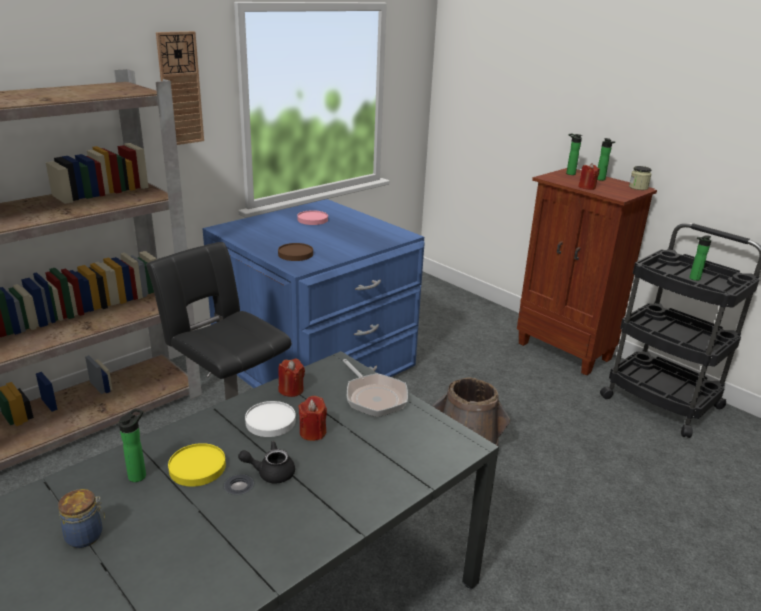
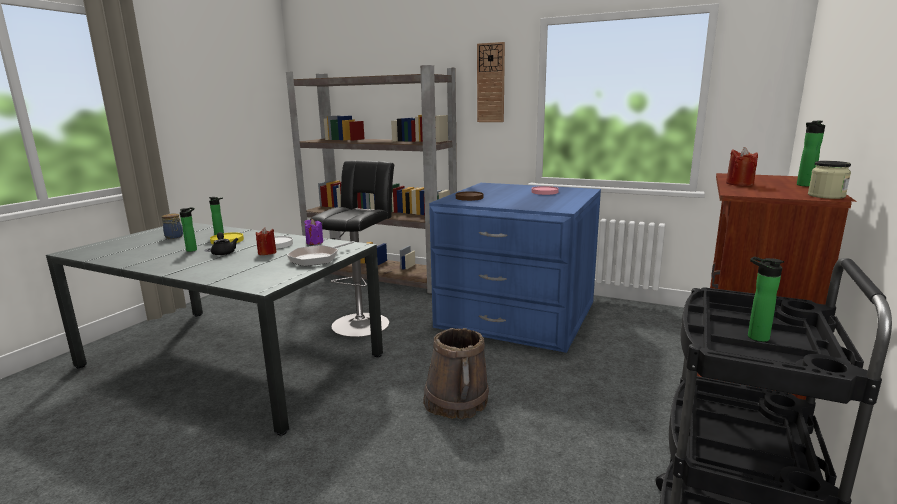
camera: 70 degrees right, 10 degrees down
red candle [278,359,305,397] -> purple candle [304,219,323,245]
bottle [566,133,582,175] -> bottle moved to [180,207,197,252]

